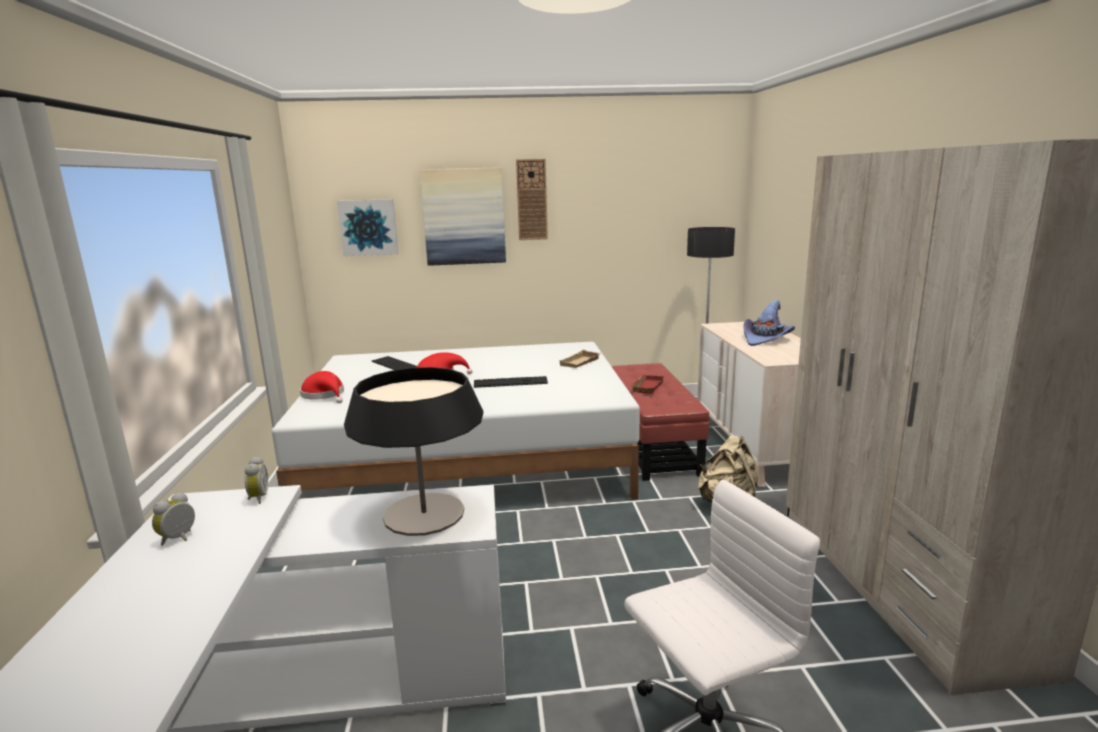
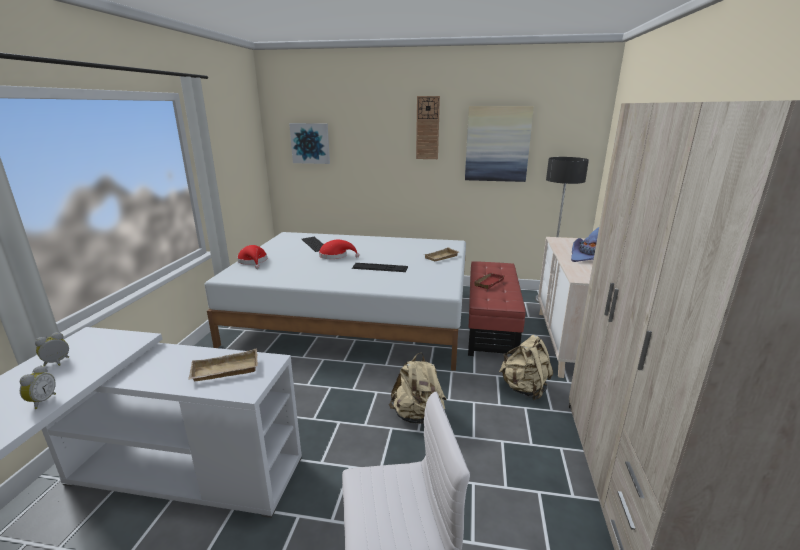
camera: 15 degrees right, 5 degrees up
alarm clock [245,456,268,504] -> alarm clock moved to [20,365,56,409]
table lamp [344,367,483,536] -> beige tray [188,349,258,381]
picture [420,167,506,266] -> picture moved to [465,106,534,182]
none -> beige backpack [389,353,446,424]

